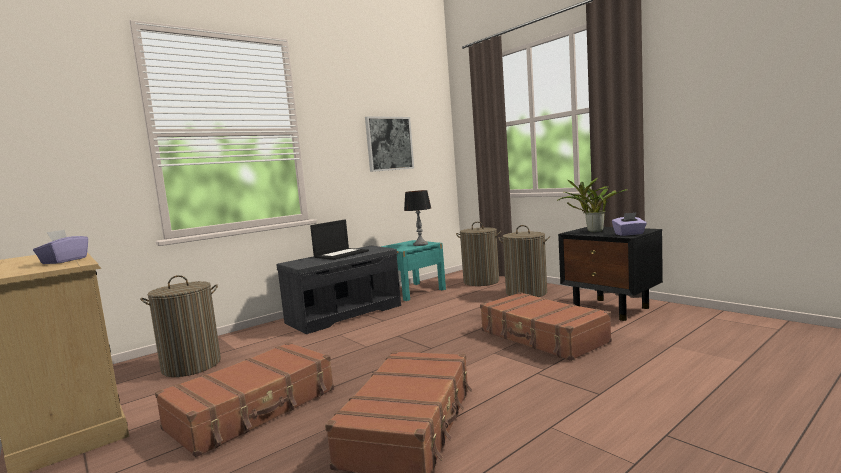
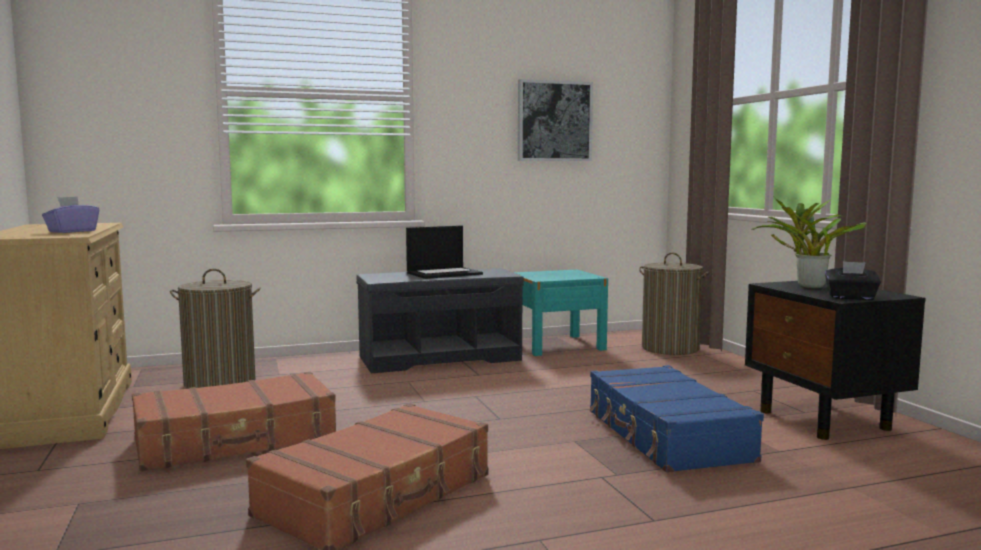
camera: 20 degrees right, 0 degrees up
table lamp [404,190,431,246] -> none
brown suitcase [480,292,612,361] -> blue suitcase [589,365,764,473]
laundry basket [498,225,550,297] -> none
purple tissue box [612,212,647,236] -> black tissue box [825,261,881,300]

